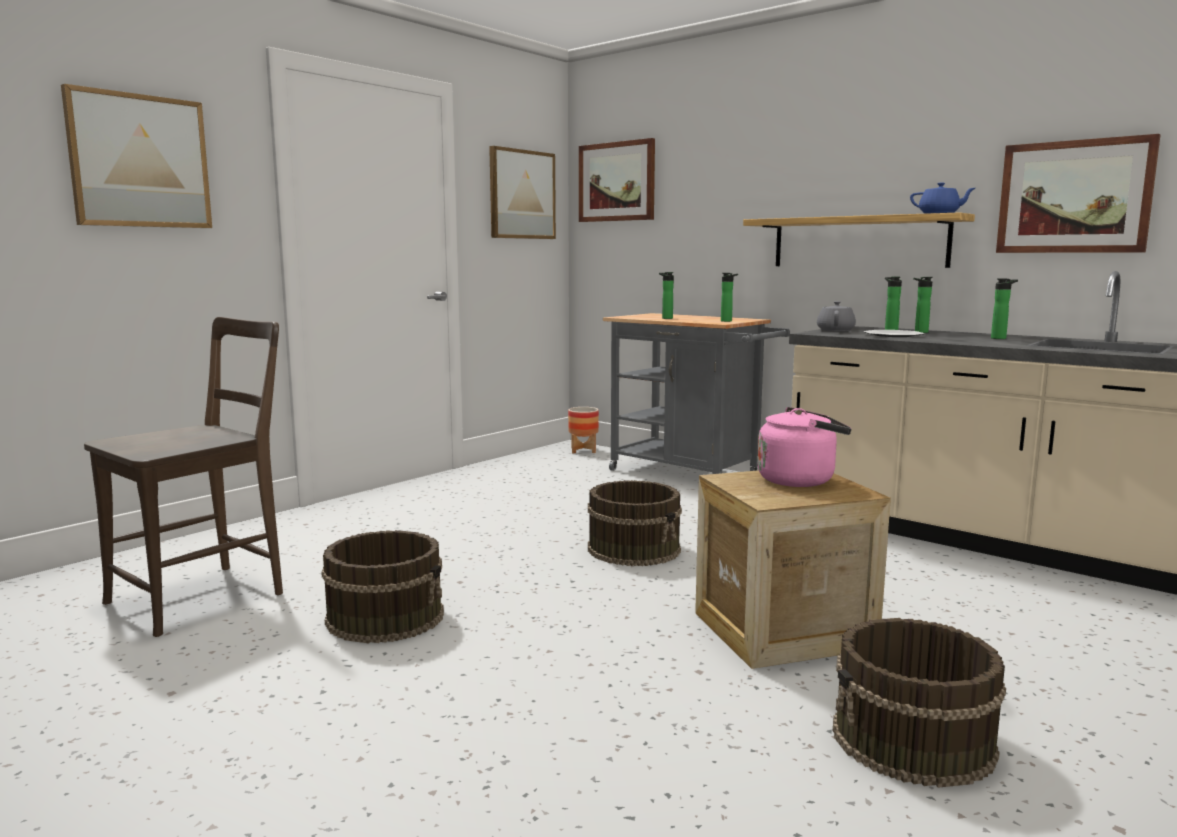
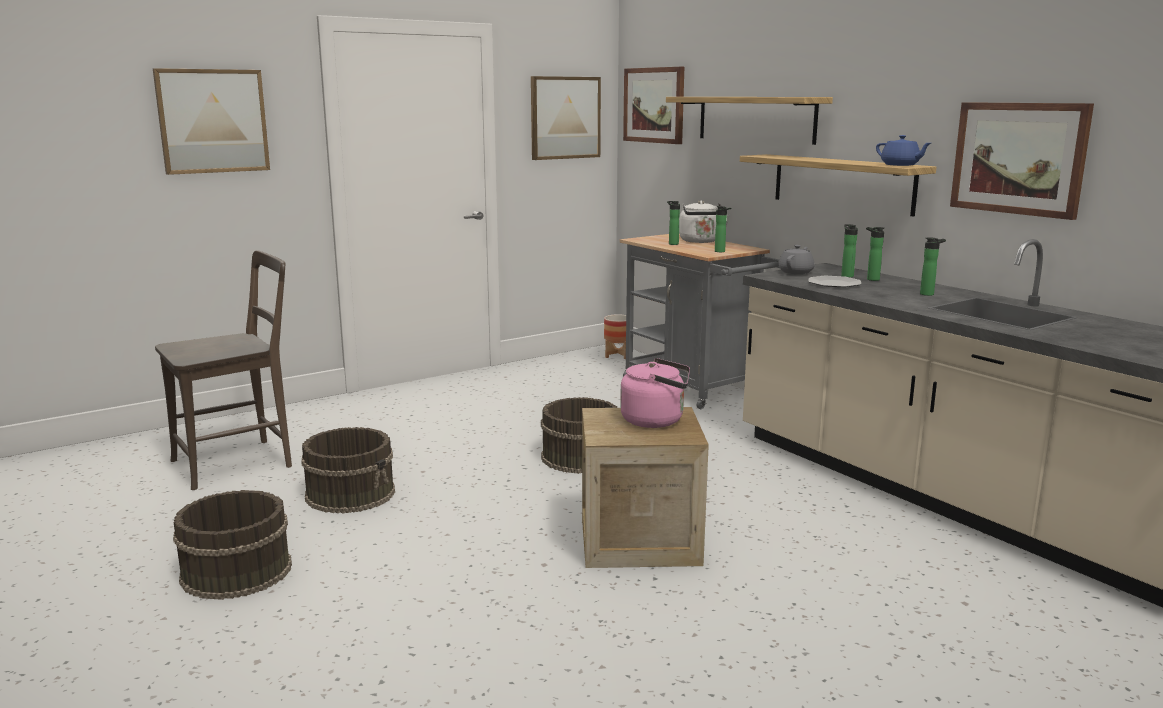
camera: 15 degrees right, 5 degrees up
brown bucket [833,618,1006,788] -> brown bucket moved to [173,490,292,600]
none -> shelf [666,97,833,145]
none -> white kettle [679,201,730,243]

